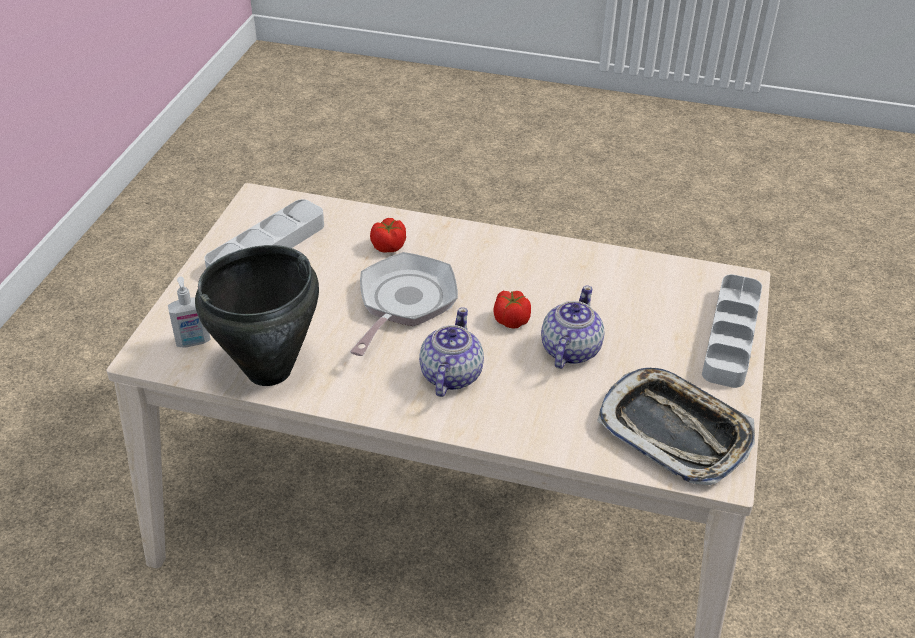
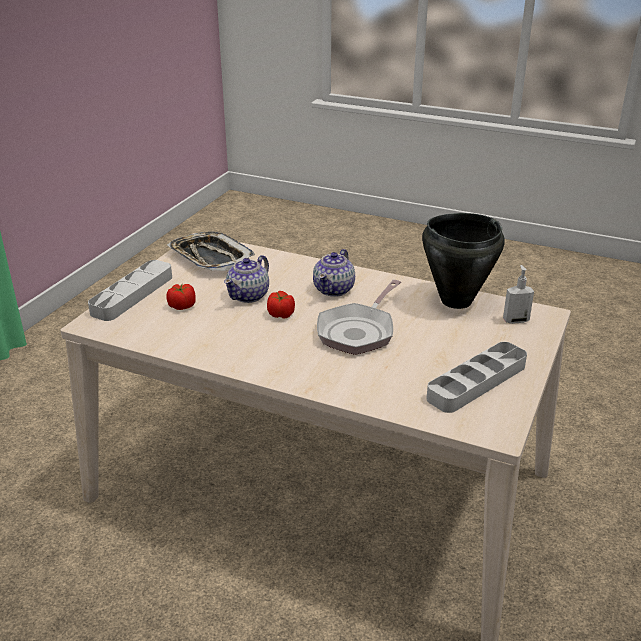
camera: 170 degrees left, 10 degrees down
tomato [370,218,406,252] -> tomato moved to [166,284,196,310]

